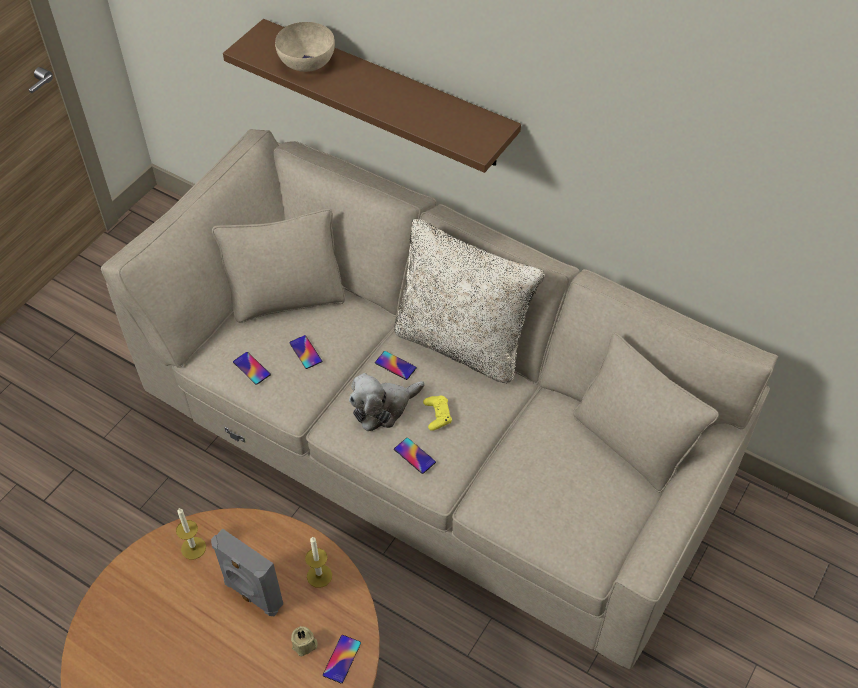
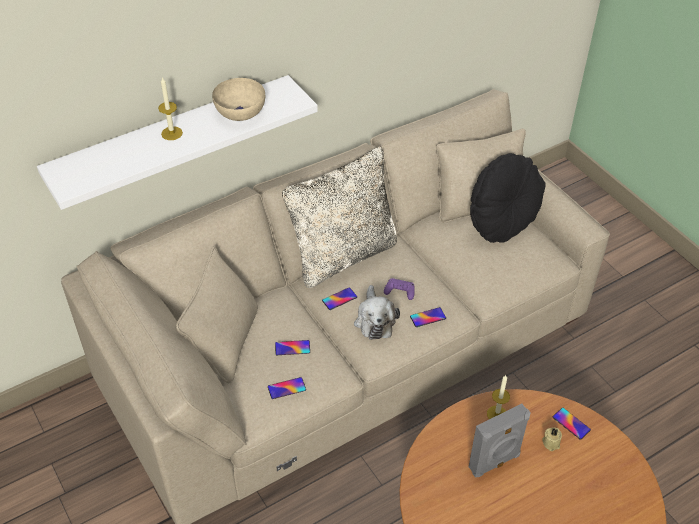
camera: 65 degrees left, 5 degrees down
candle [176,508,206,559] -> candle moved to [158,77,183,140]
brown shelf [223,19,521,173] -> white shelf [37,75,318,210]
beige bowl [275,22,335,72] -> beige bowl moved to [212,78,265,121]
yellow game controller [423,395,452,431] -> purple game controller [384,278,415,300]
none -> black pillow [470,153,546,243]

